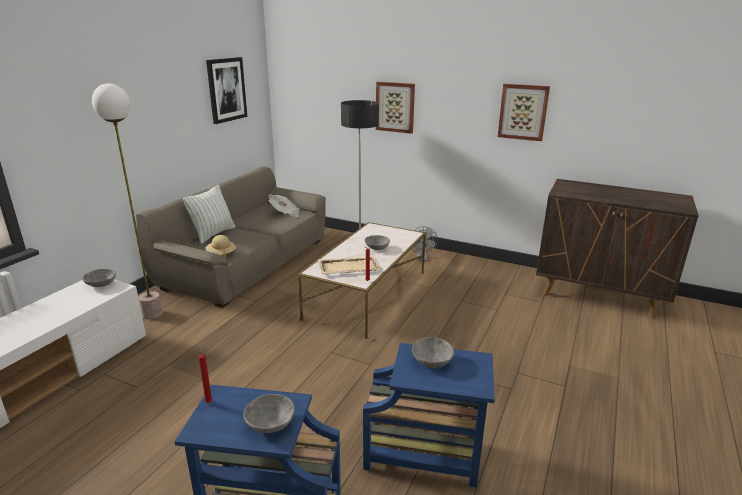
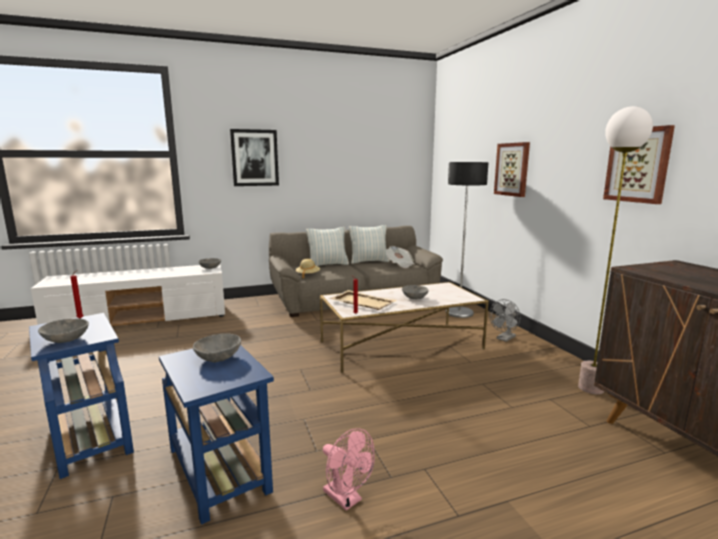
camera: 45 degrees right, 10 degrees down
floor lamp [92,83,163,319] -> floor lamp moved to [578,106,653,394]
picture [206,57,247,124] -> picture moved to [230,129,279,186]
none -> pink fan [323,428,375,511]
none -> pillow [349,225,390,264]

